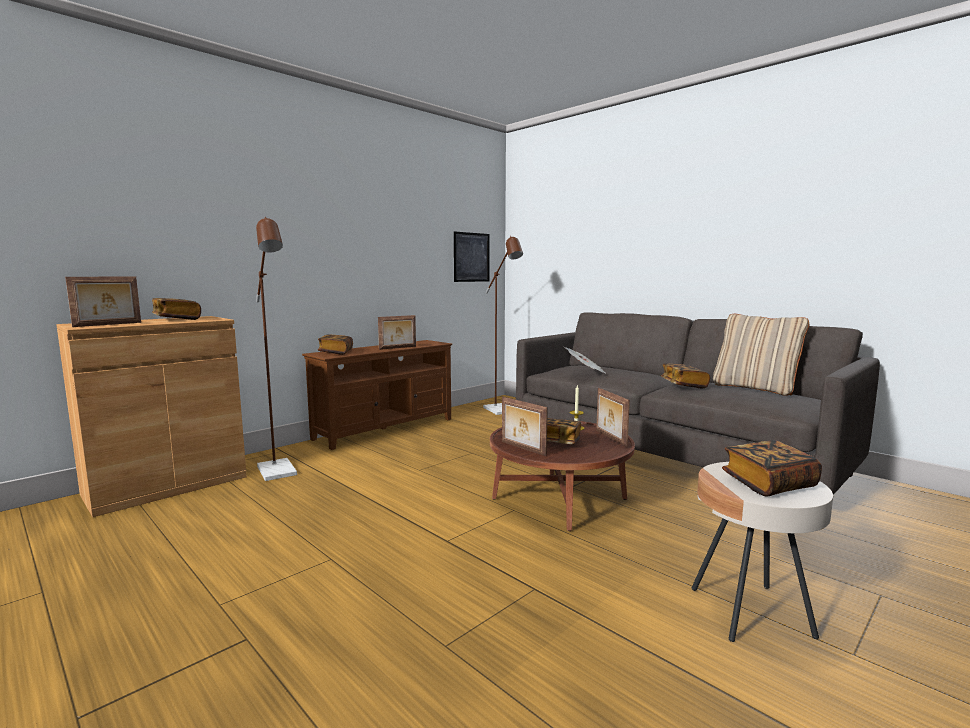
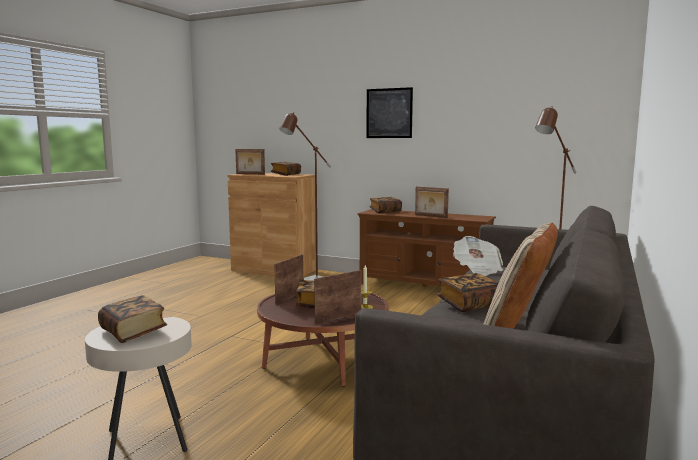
camera: 70 degrees right, 0 degrees up
picture [454,231,490,282] -> picture moved to [366,87,413,138]

